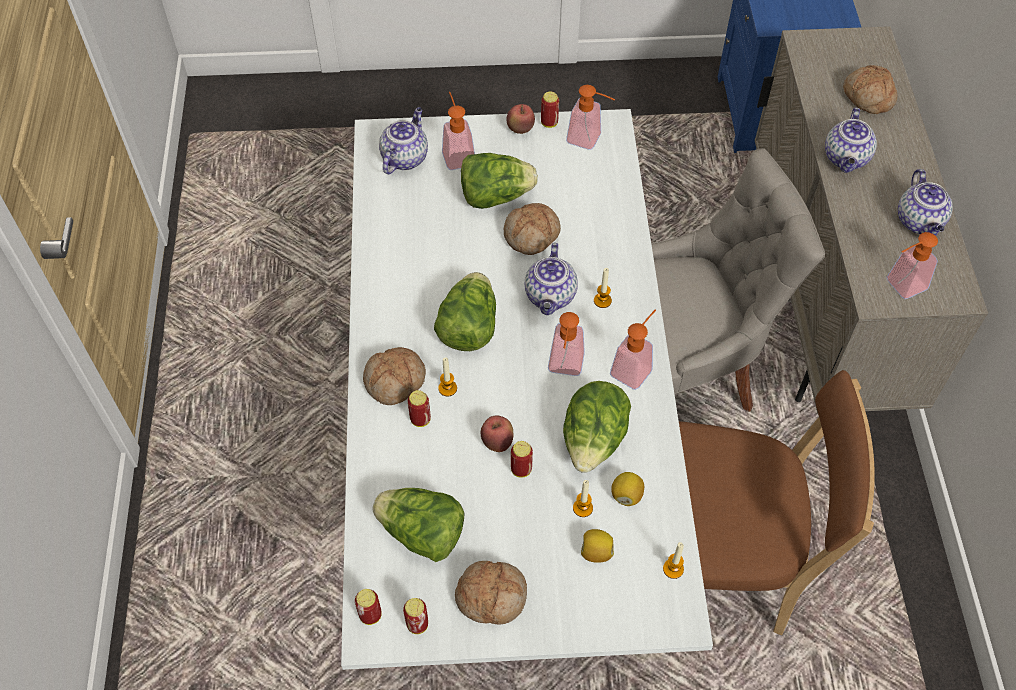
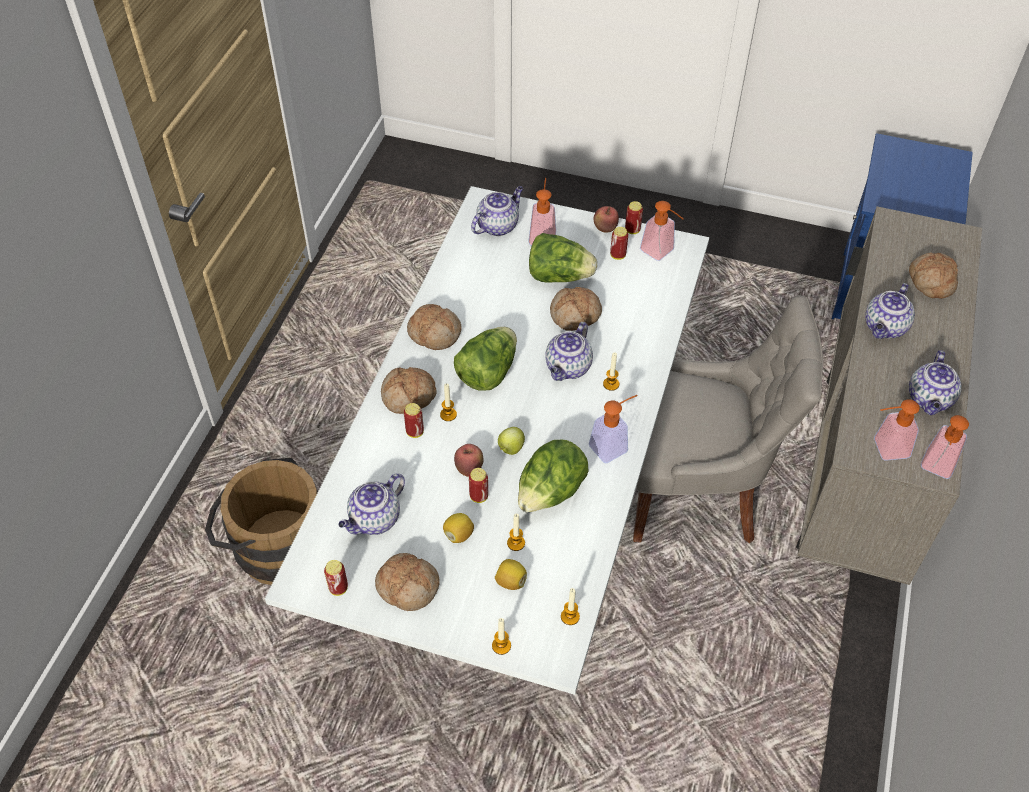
camera: 20 degrees right, 5 degrees down
can [355,589,382,625] -> can moved to [610,227,628,260]
lettuce [372,488,465,562] -> teapot [338,473,405,535]
soap dispenser [548,312,585,376] -> soap dispenser moved to [921,415,969,479]
lemon [611,472,644,506] -> lemon moved to [443,513,474,543]
brown chair [679,370,875,635] -> none
none -> brown bucket [205,458,318,585]
none -> bread [407,304,462,350]
none -> candle [492,618,511,655]
none -> apple [498,427,525,455]

